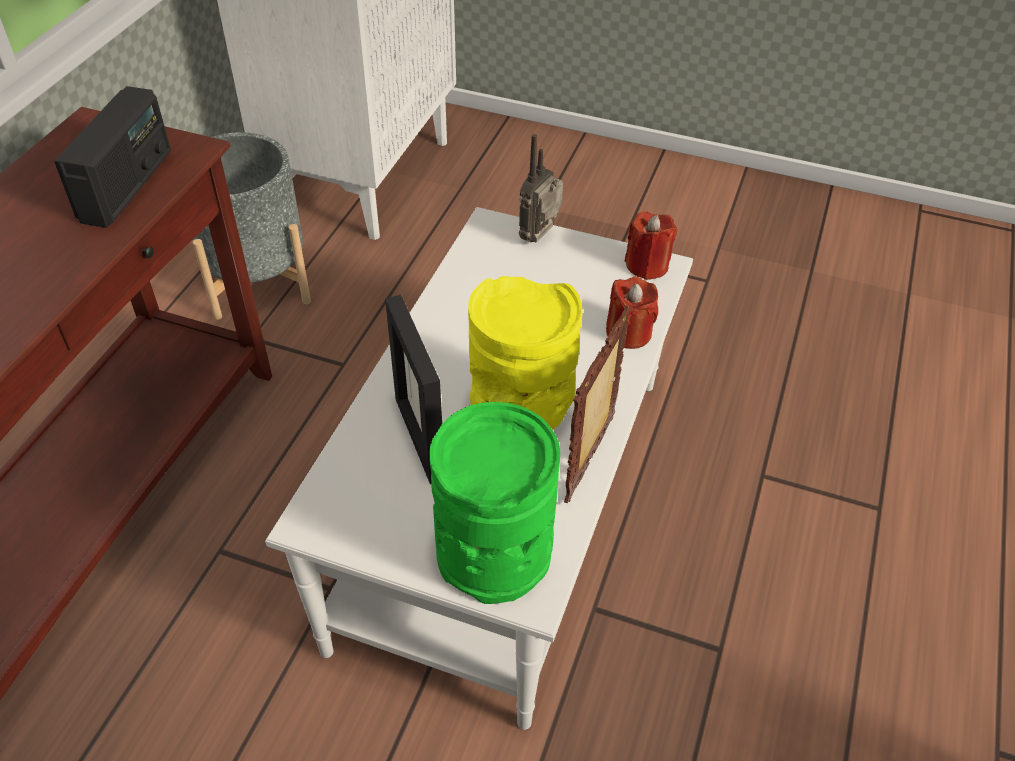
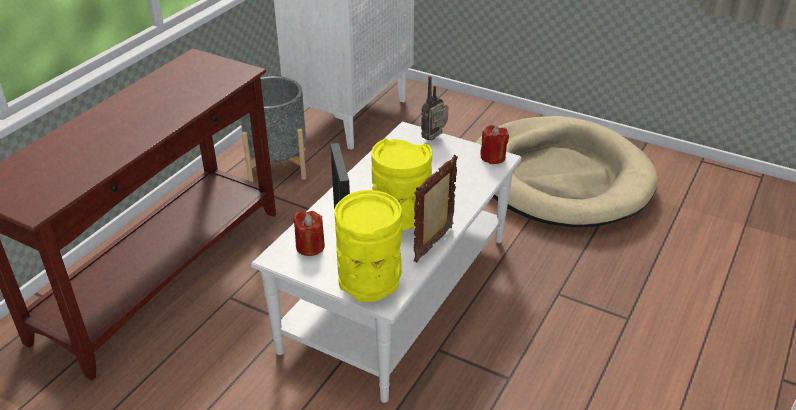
camera: 10 degrees right, 10 degrees down
radio [54,86,171,228] -> none
green vase [429,402,560,604] -> yellow vase [334,190,402,302]
red candle [606,276,658,349] -> red candle moved to [293,211,325,256]
none -> beige dog bed [475,116,658,227]

